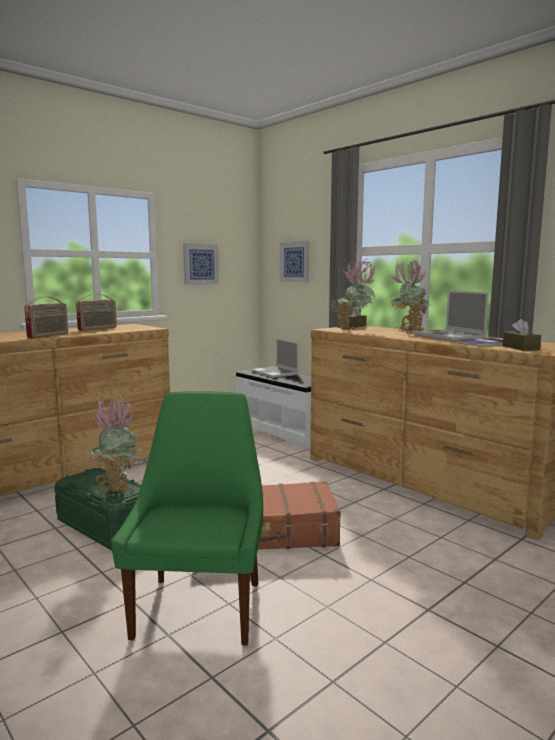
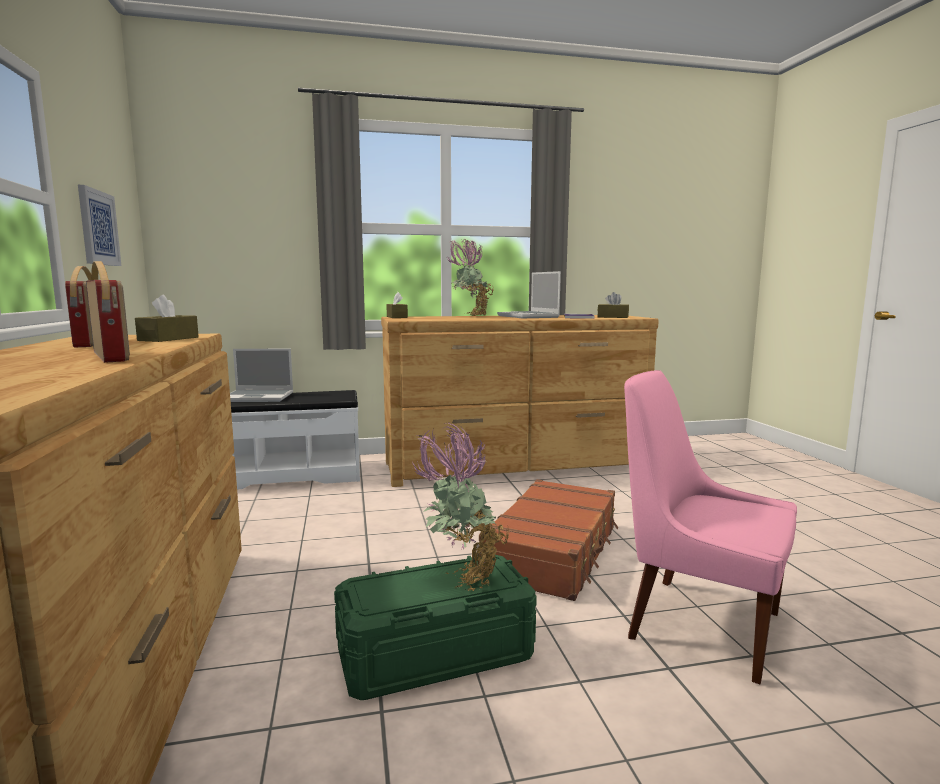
camera: 60 degrees left, 0 degrees up
green chair [111,391,263,645] -> pink chair [624,370,797,684]
picture [280,241,309,282] -> none
potted plant [330,259,376,332] -> none
laptop [414,290,489,341] -> laptop turned 60 degrees clockwise [497,271,561,318]
none -> brown tissue box [135,295,199,342]

